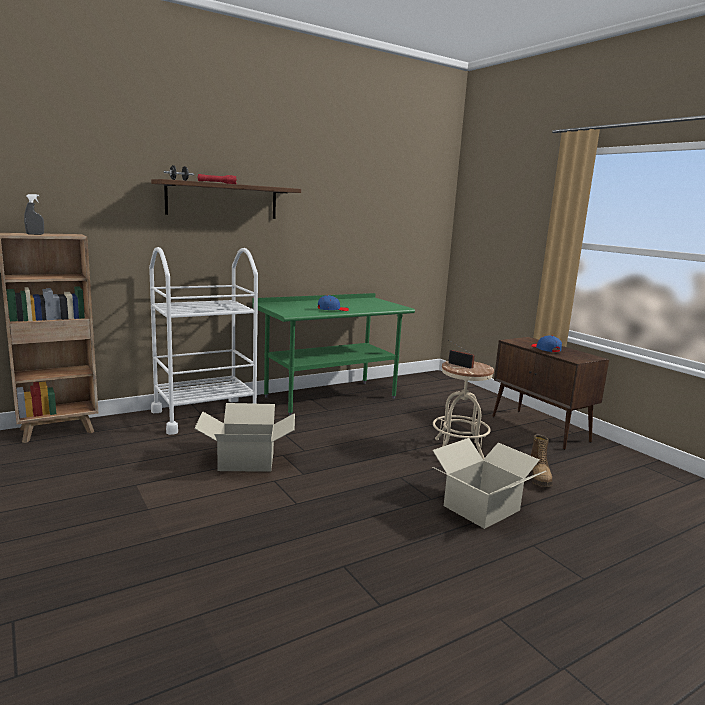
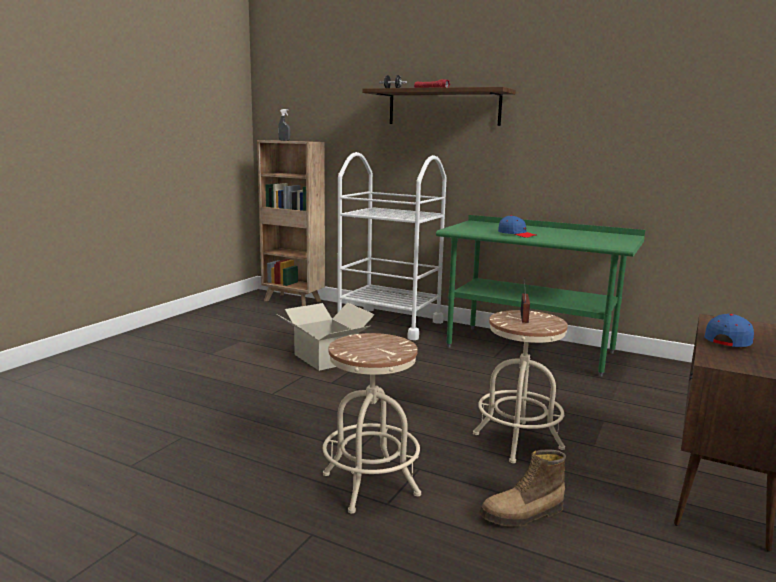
camera: 60 degrees right, 0 degrees up
cardboard box [432,438,546,529] -> beige stool [323,333,421,513]

